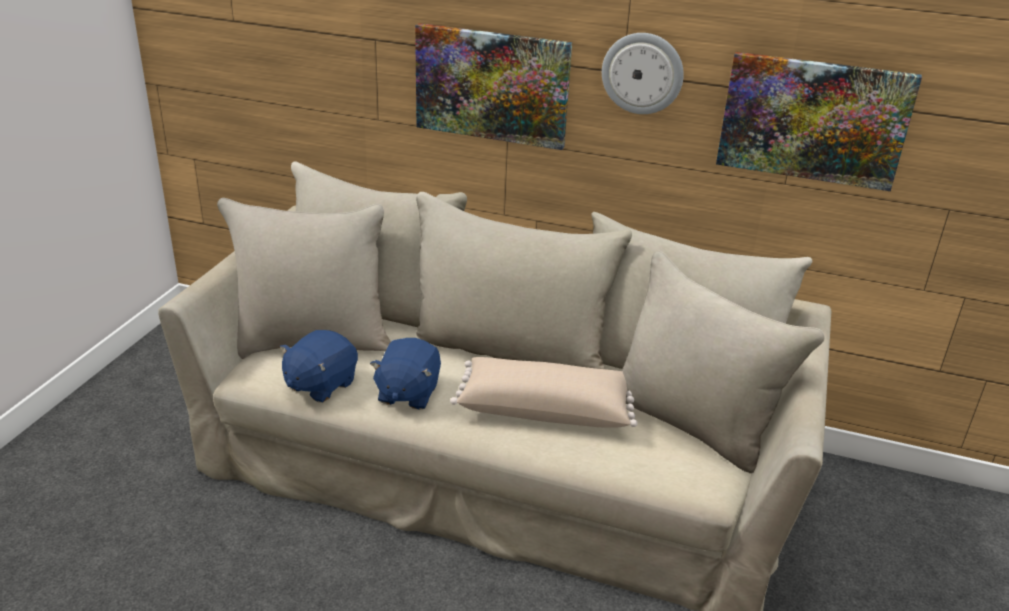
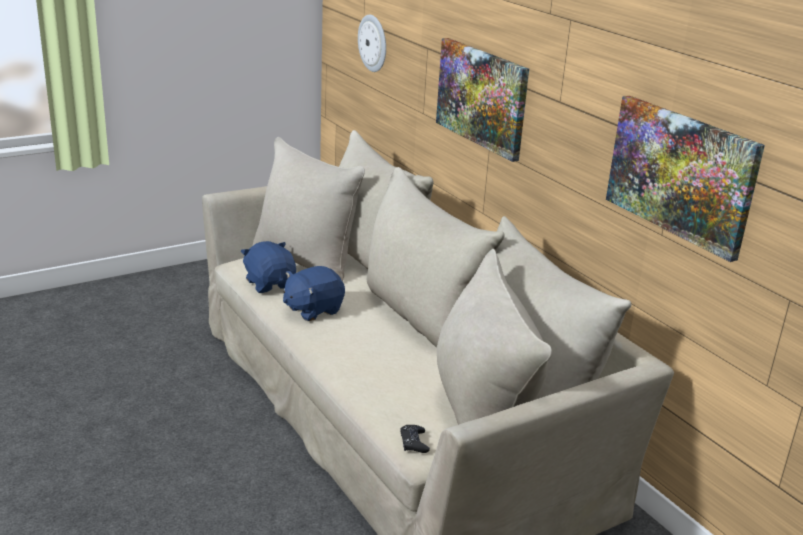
camera: 40 degrees right, 5 degrees down
blue plush toy [280,330,358,403] -> blue plush toy turned 75 degrees clockwise [241,241,296,293]
beige pillow [450,357,638,428] -> none
wall clock [602,33,684,114] -> wall clock moved to [358,14,386,72]
none -> black game controller [400,425,430,453]

